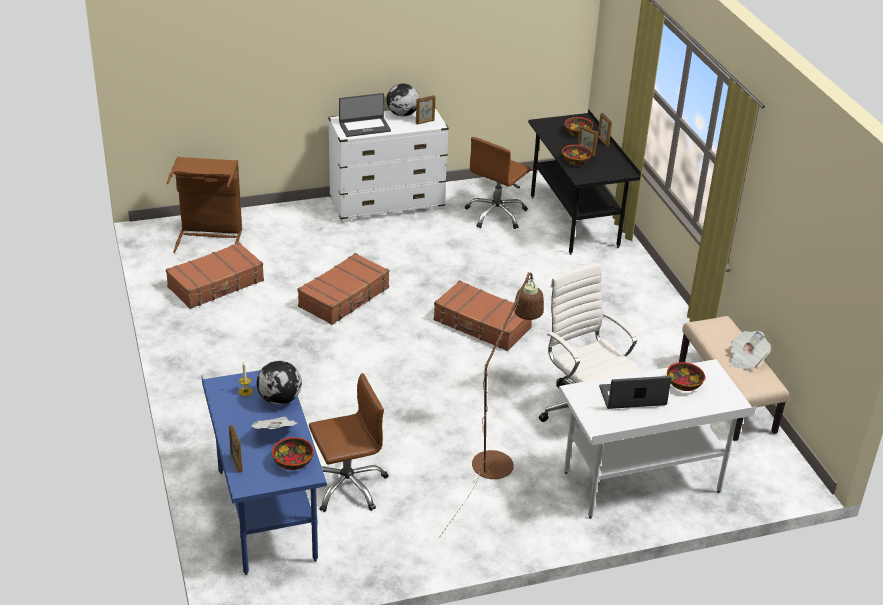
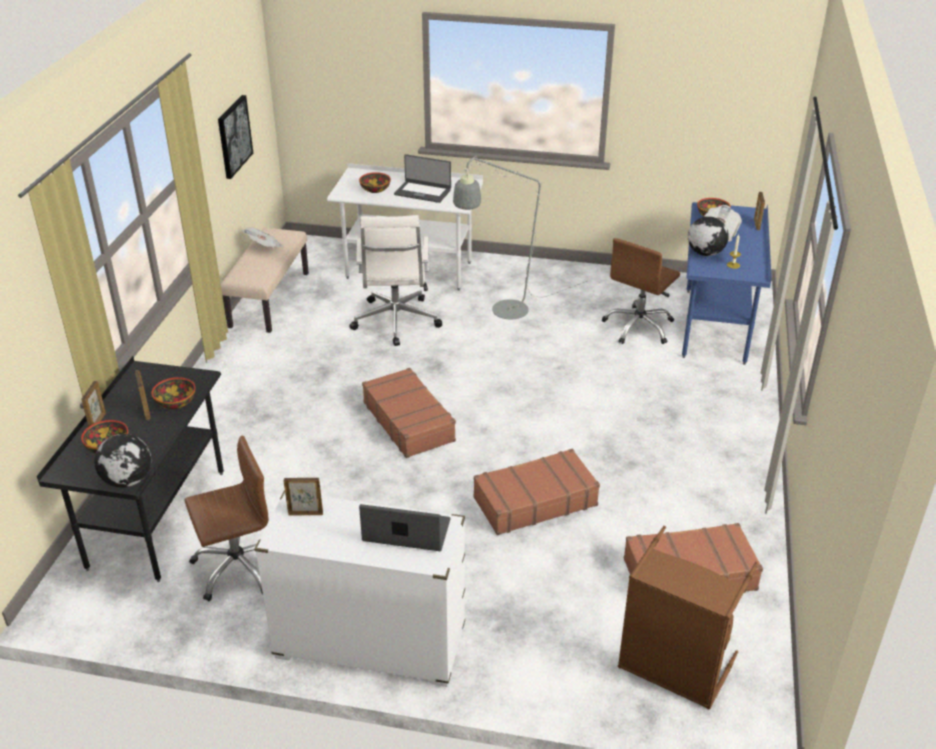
camera: 150 degrees left, 0 degrees up
brown office chair [309,373,389,512] -> brown office chair turned 60 degrees counterclockwise [602,238,680,344]
globe [387,84,419,116] -> globe moved to [94,434,151,488]
brown floor lamp [439,272,544,538] -> grey floor lamp [453,156,589,320]
none -> picture [218,95,253,179]

